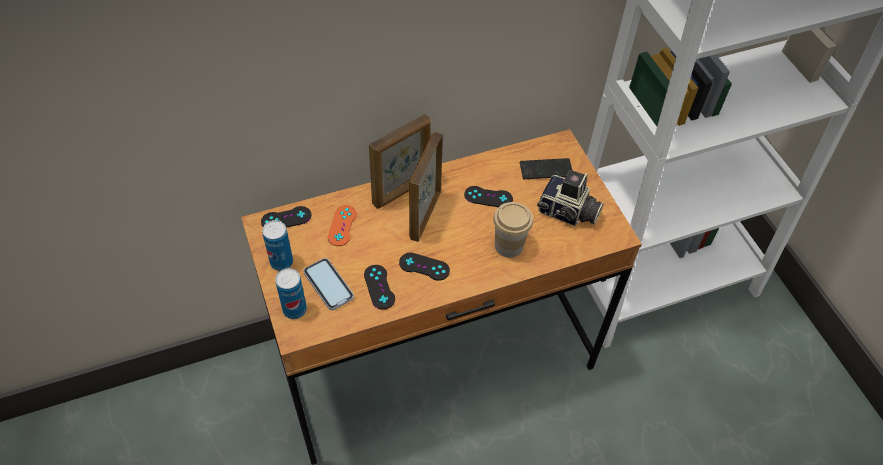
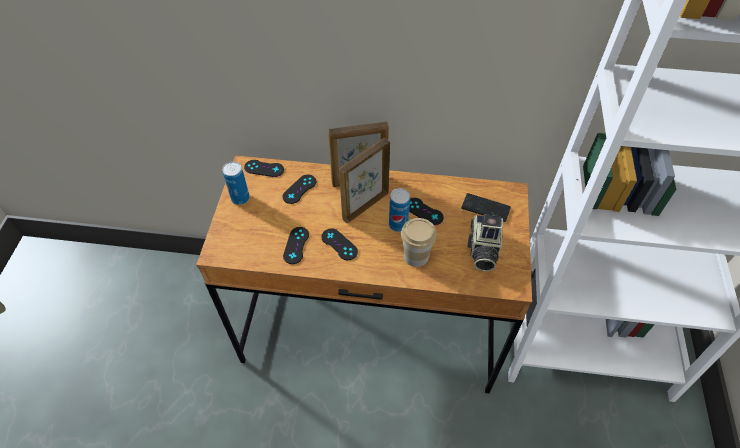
camera: 30 degrees right, 0 degrees up
can [275,268,307,319] -> can moved to [389,188,410,232]
phone [303,258,354,310] -> none
orange game controller [328,205,357,246] -> black game controller [282,175,316,204]
camera [537,170,604,226] -> camera turned 45 degrees clockwise [467,214,503,272]

